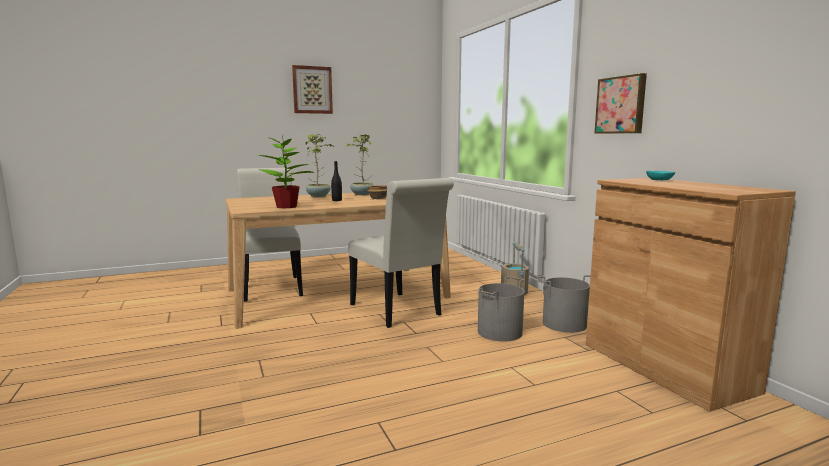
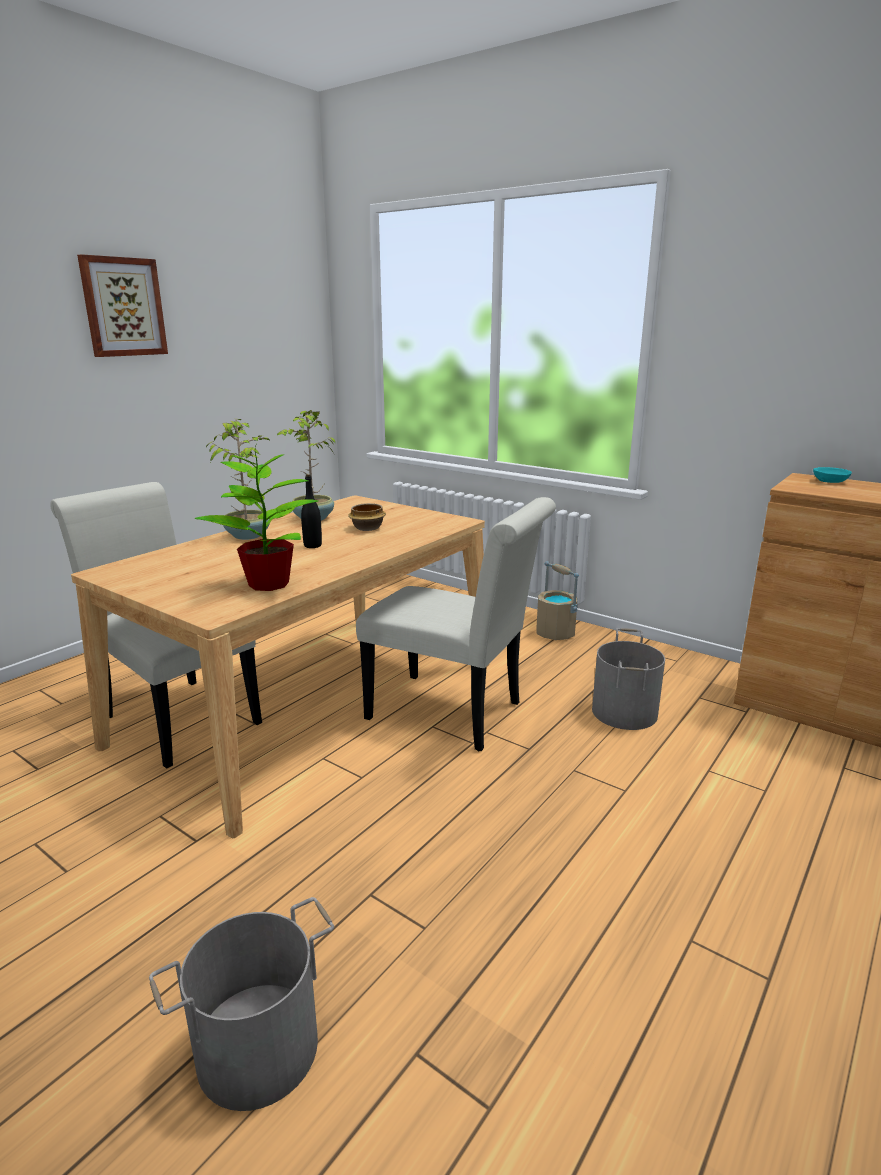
camera: 30 degrees left, 10 degrees up
grey bucket [536,275,591,333] -> grey bucket moved to [149,897,334,1111]
picture [594,73,647,134] -> none

